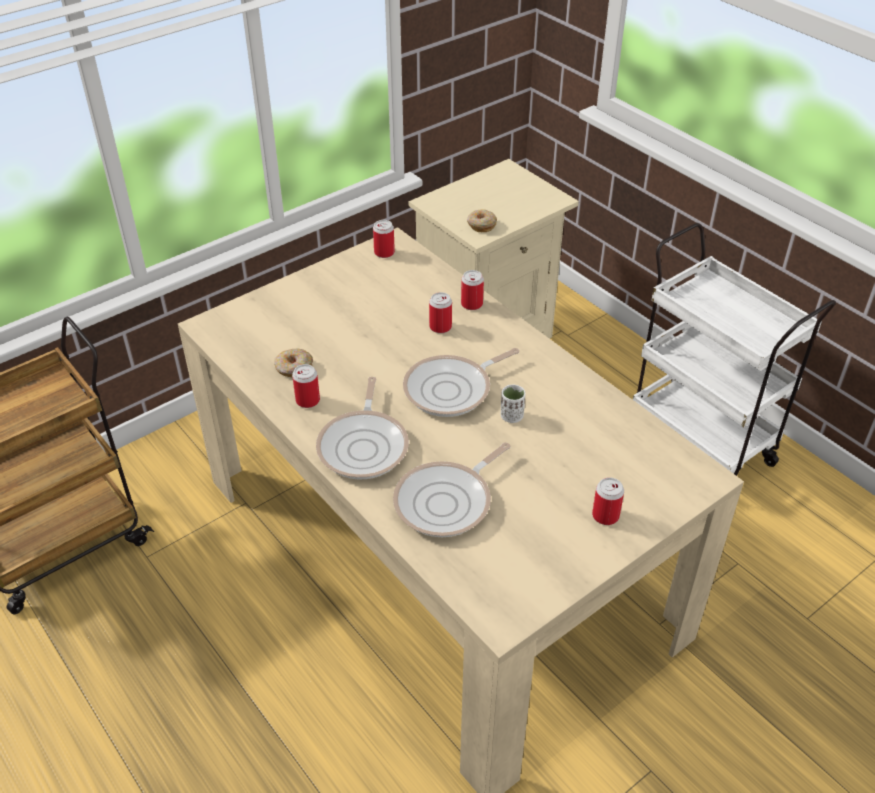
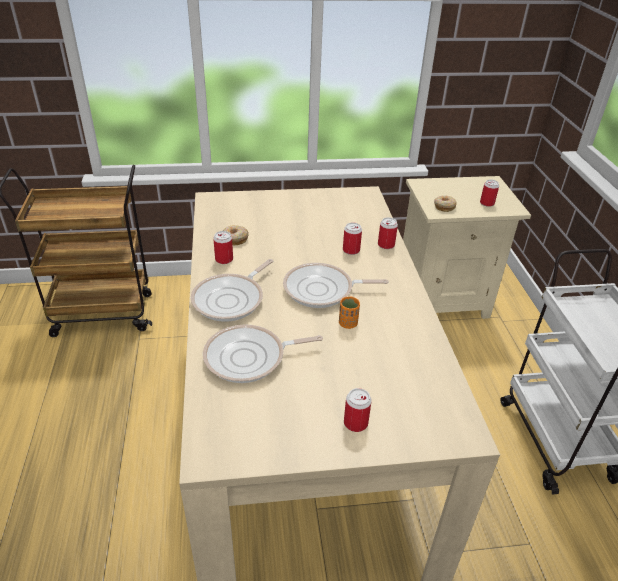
camera: 30 degrees right, 5 degrees down
can [373,220,395,258] -> can moved to [480,179,499,207]
white cup [501,385,525,423] -> orange cup [339,296,360,329]

